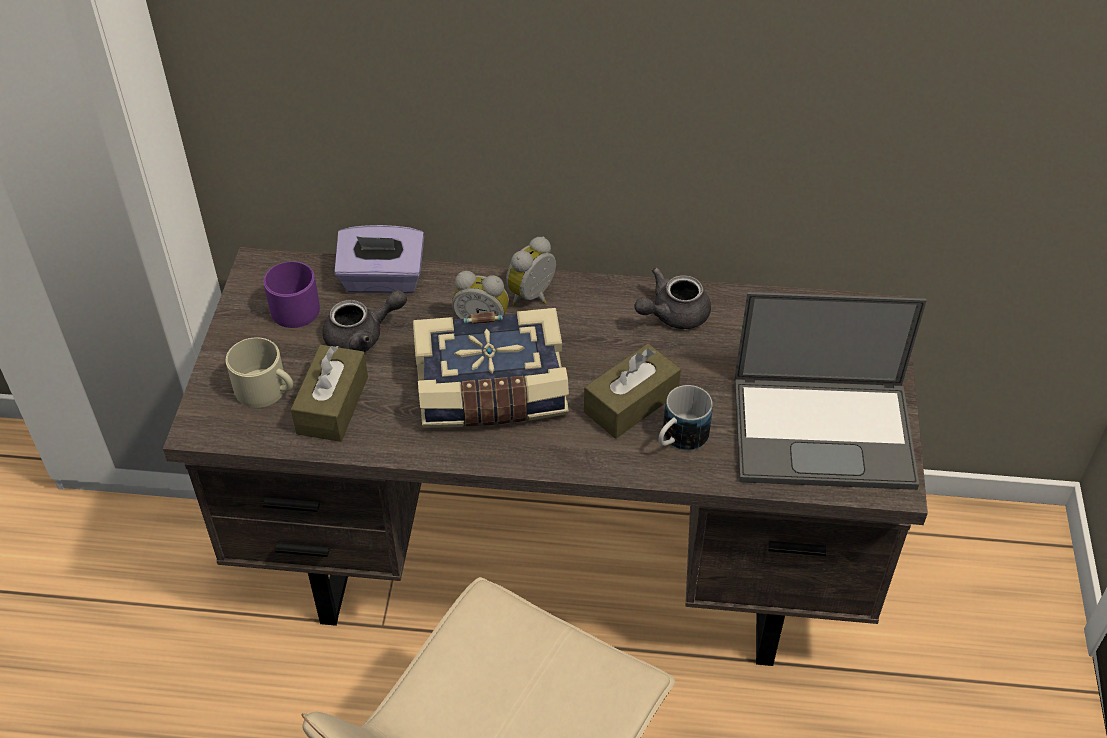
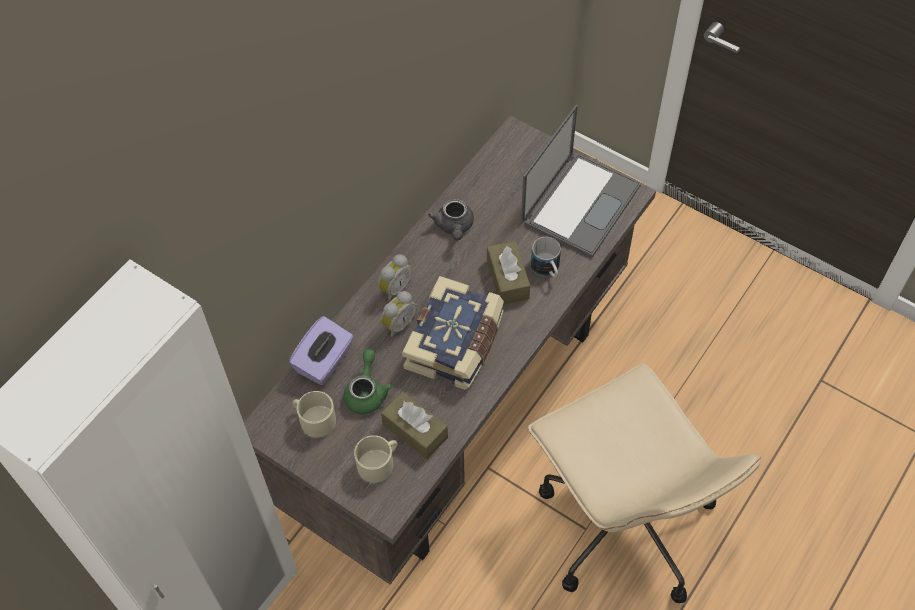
camera: 60 degrees left, 10 degrees up
purple mug [263,261,320,328] -> beige mug [293,391,336,438]
grey teapot [323,290,407,352] -> green teapot [343,349,393,414]
alarm clock [506,237,556,306] -> alarm clock turned 120 degrees counterclockwise [378,254,412,301]

